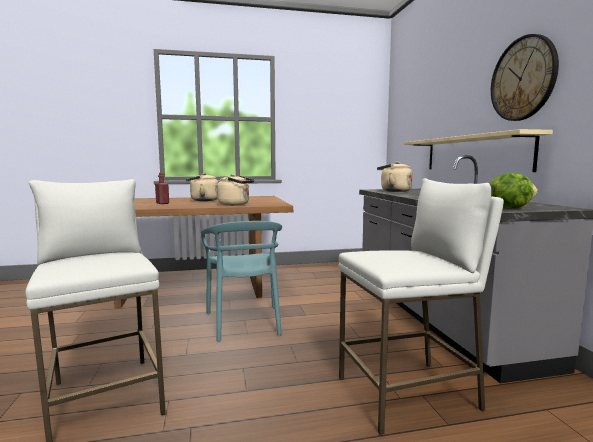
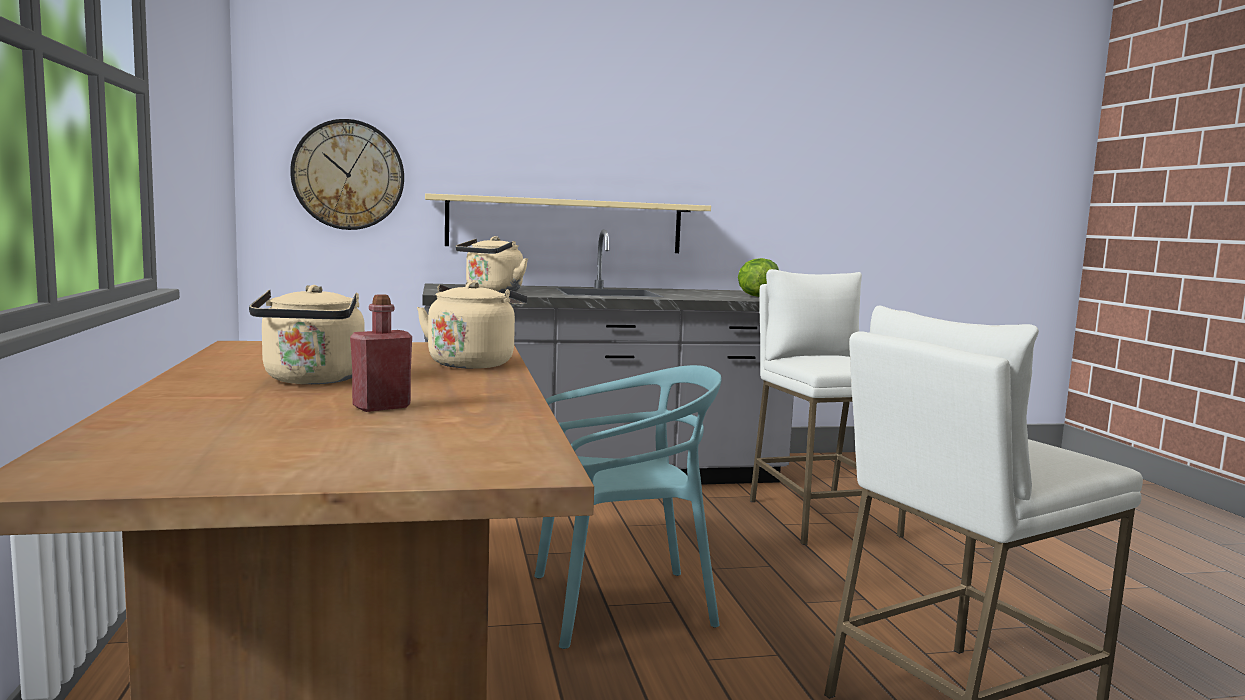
camera: 90 degrees left, 0 degrees up
wall clock [491,34,559,121] -> wall clock moved to [290,119,404,230]

